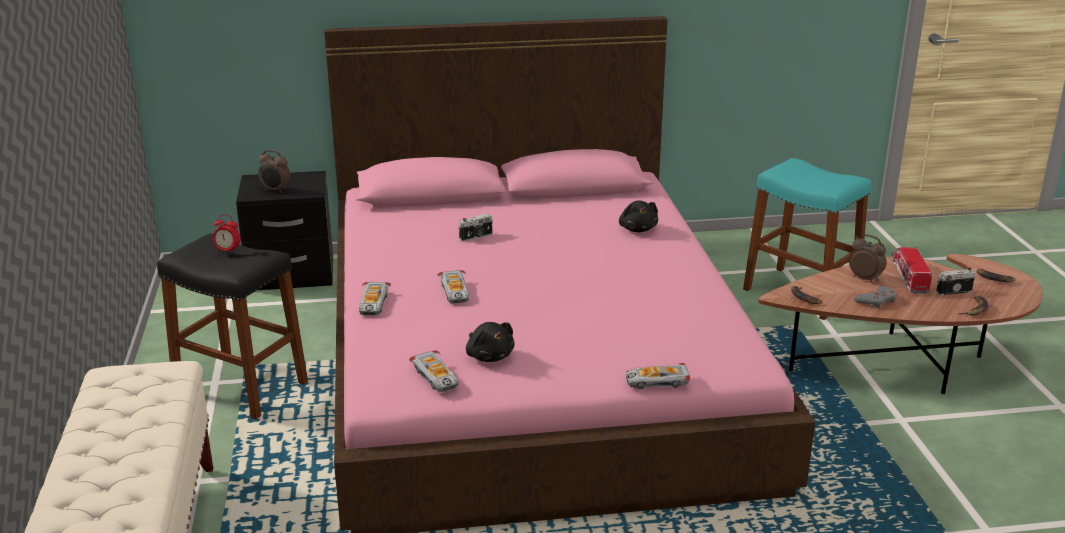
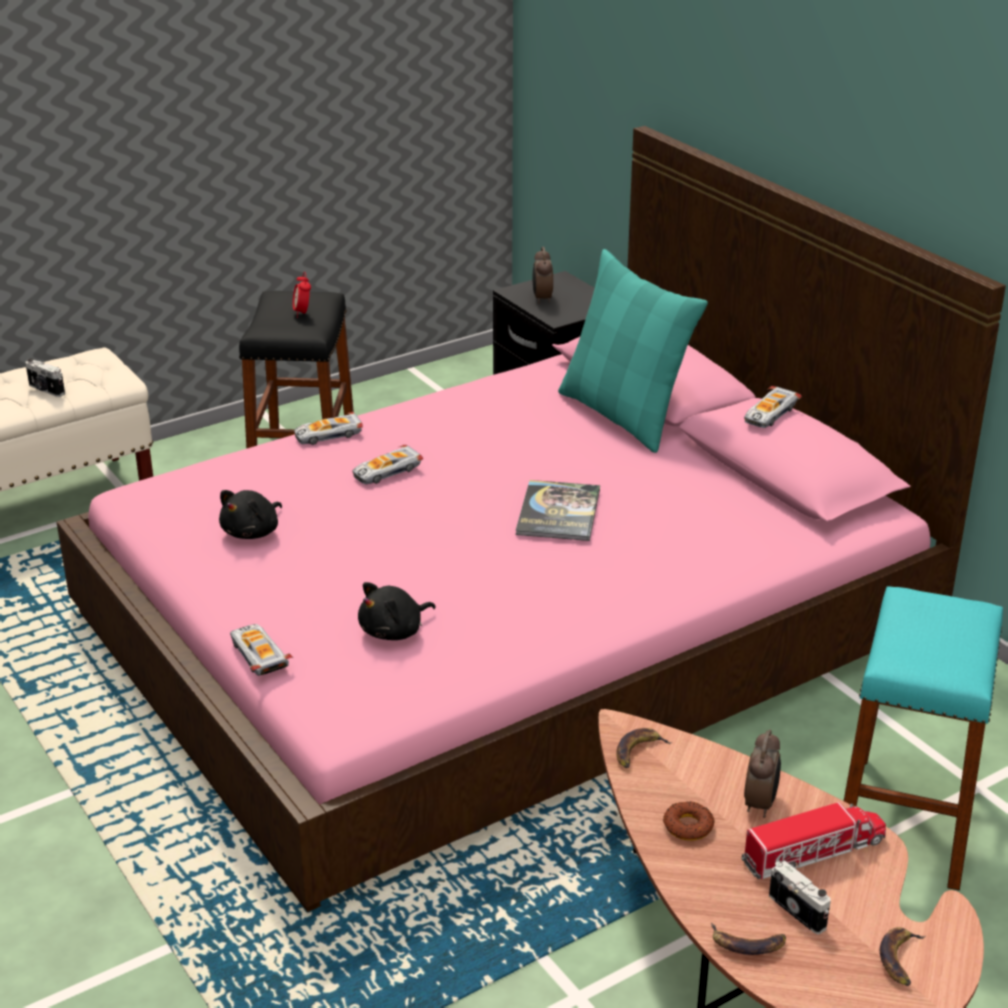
camera: 65 degrees right, 5 degrees up
toy car [409,350,459,392] -> toy car moved to [744,386,802,428]
camera [458,213,493,242] -> camera moved to [25,358,65,397]
black plush toy [619,201,658,232] -> black plush toy moved to [358,582,436,640]
grey game controller [854,286,897,309] -> donut [663,801,714,841]
none -> book [515,480,600,541]
none -> turquoise pillow [558,249,708,453]

